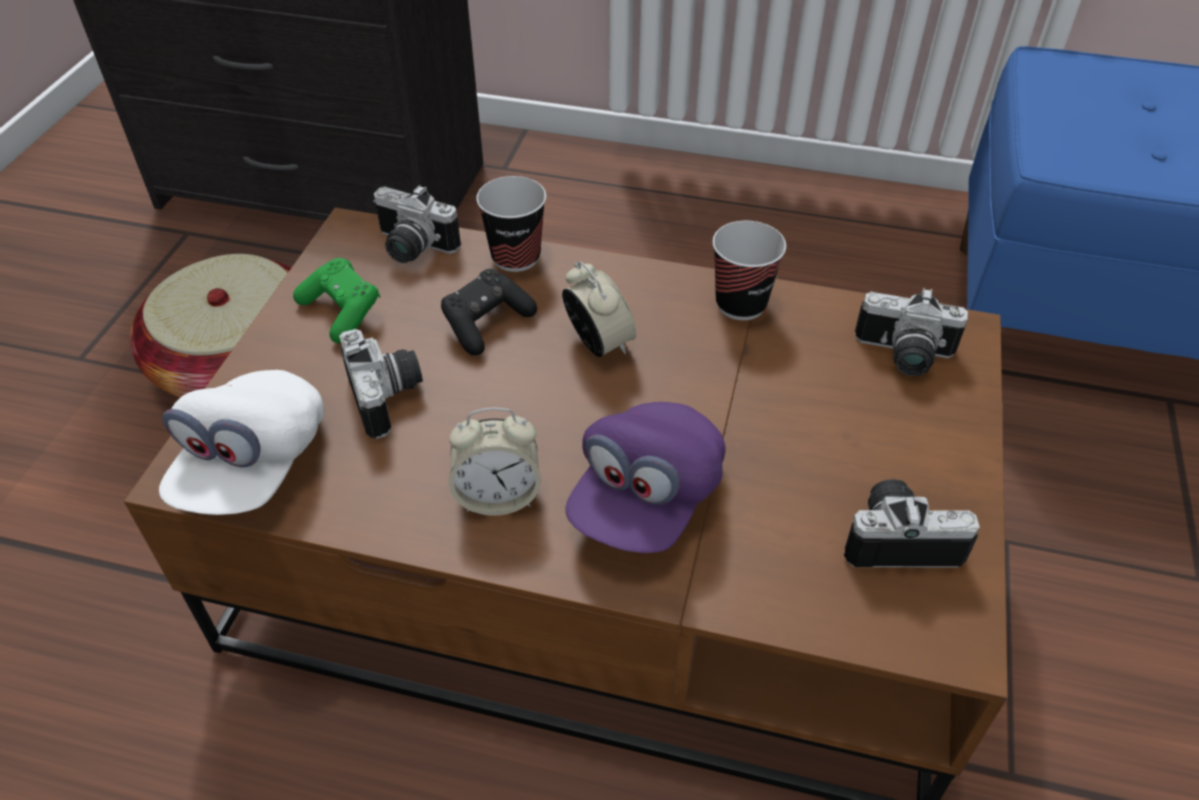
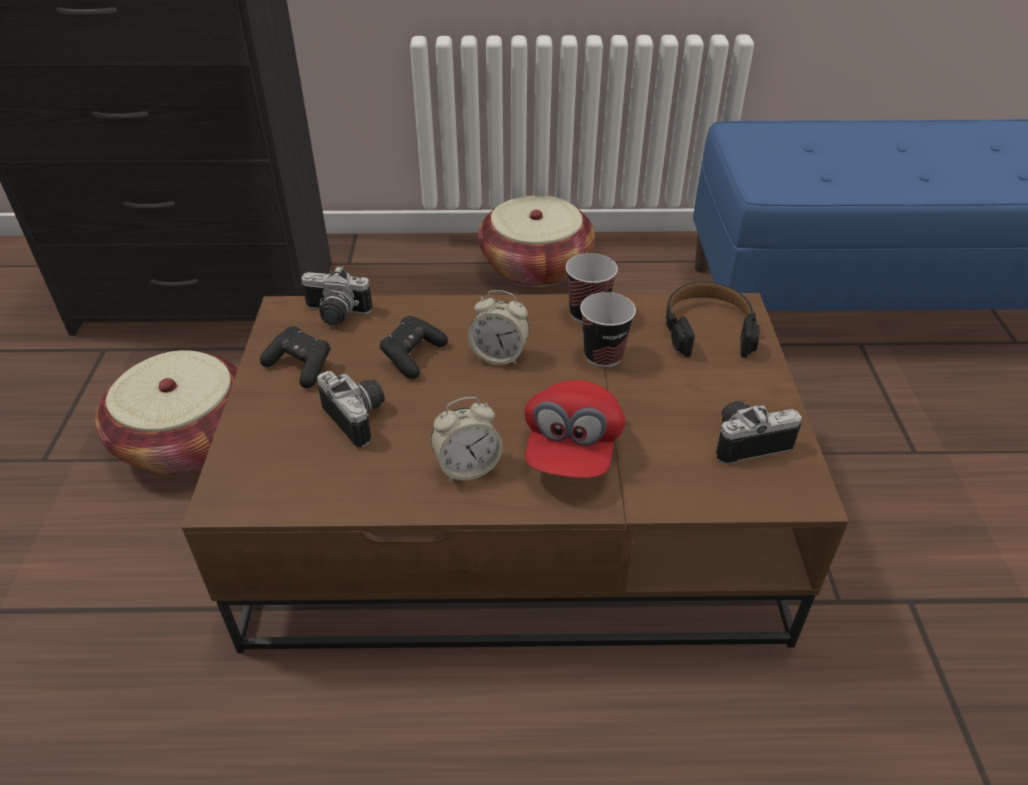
camera: 15 degrees left, 5 degrees down
white cap [159,370,324,515] -> none
green game controller [293,258,381,343] -> black game controller [260,326,330,388]
cup [476,176,546,272] -> cup moved to [580,292,636,367]
alarm clock [562,261,636,357] -> alarm clock turned 150 degrees clockwise [468,290,529,365]
purple cap [565,402,726,553] -> red cap [524,380,626,478]
camera [855,288,968,376] -> black headphones [666,282,760,357]
none -> basket [478,195,595,287]

